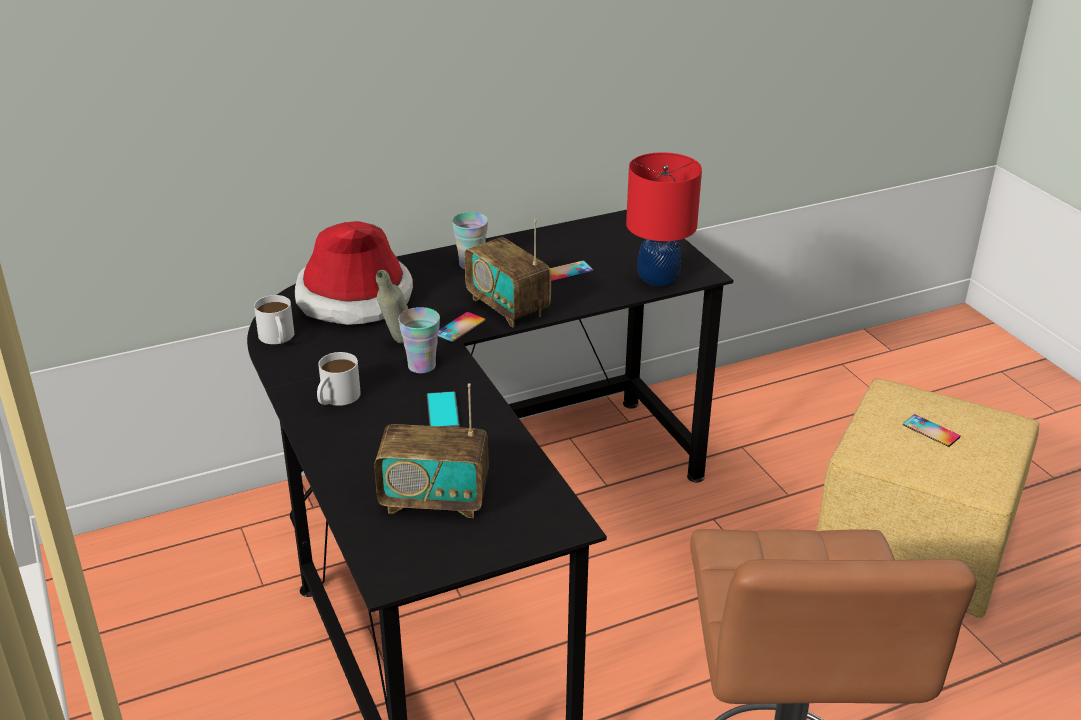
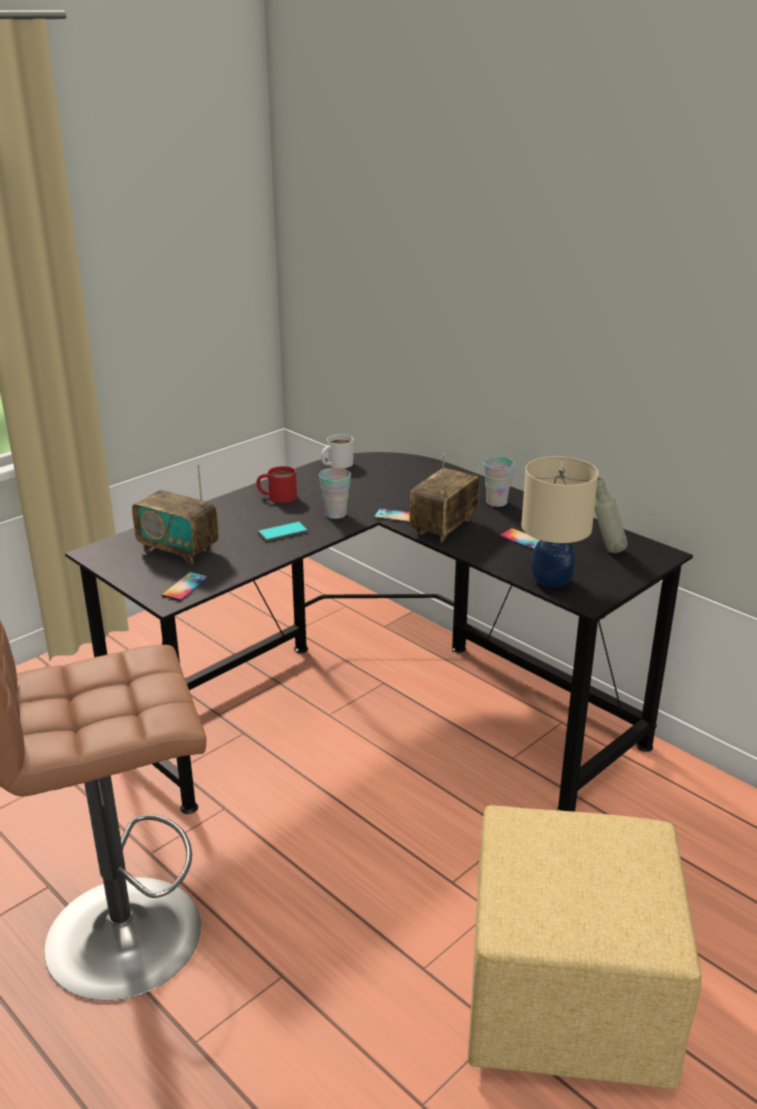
camera: 70 degrees right, 5 degrees down
hat [295,221,413,325] -> none
white mug [317,352,361,406] -> red mug [256,466,297,503]
radio [374,383,489,518] -> radio turned 45 degrees counterclockwise [132,464,219,564]
grey bottle [376,270,408,344] -> grey bottle moved to [594,477,627,553]
red table lamp [626,152,702,286] -> beige table lamp [521,456,598,588]
phone [903,414,961,447] -> phone moved to [161,572,209,601]

